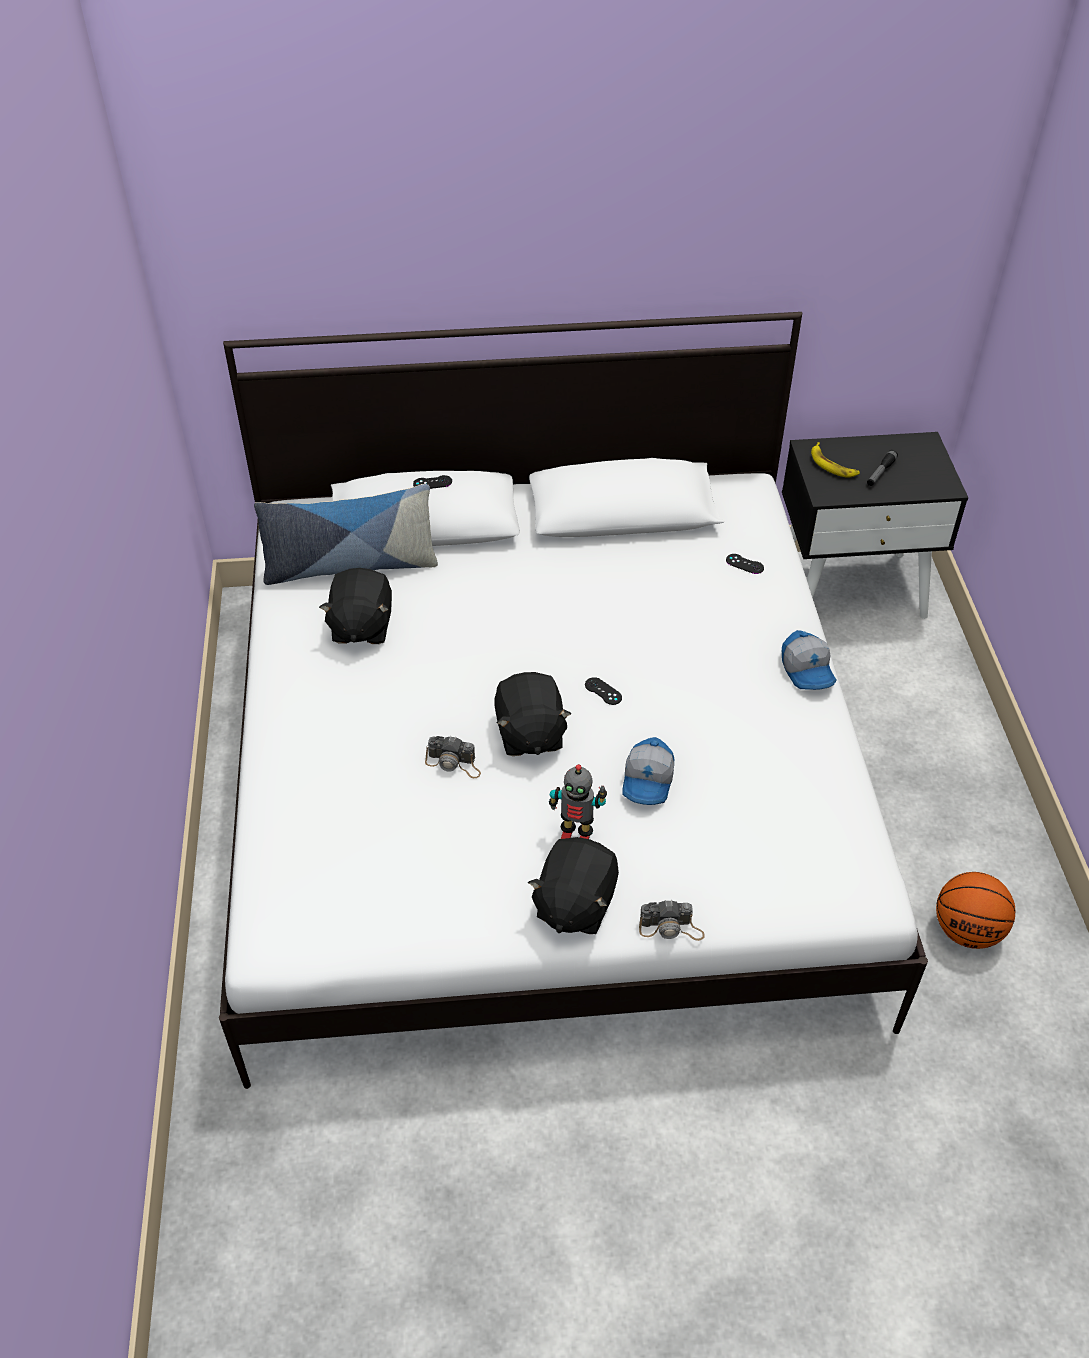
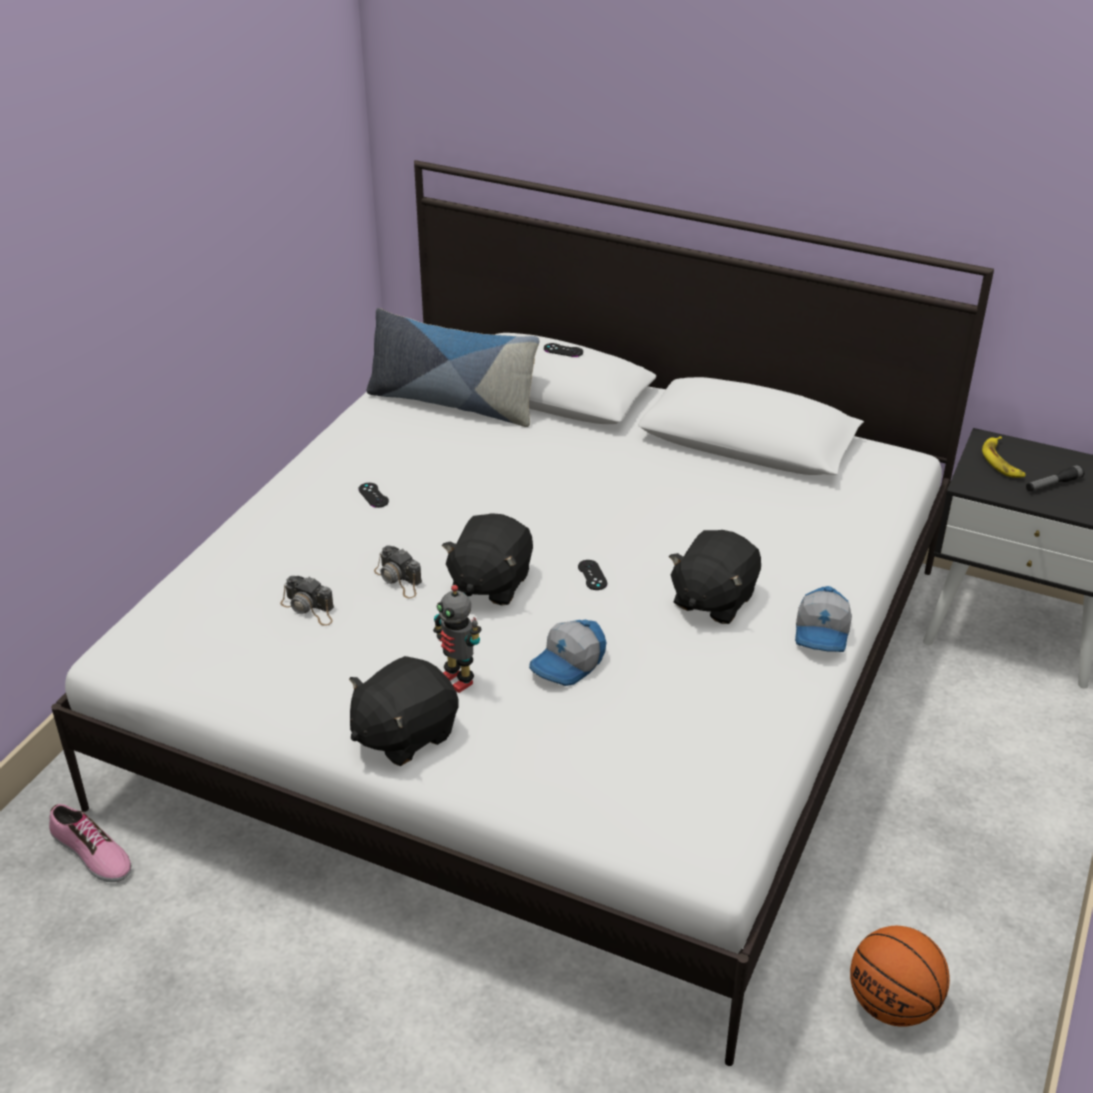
camera: 30 degrees right, 10 degrees down
black plush toy [319,568,392,644] -> black plush toy moved to [669,530,761,624]
camera [639,900,705,941] -> camera moved to [280,576,334,626]
black game controller [726,554,764,574] -> black game controller moved to [358,483,389,508]
none -> shoe [49,804,131,882]

